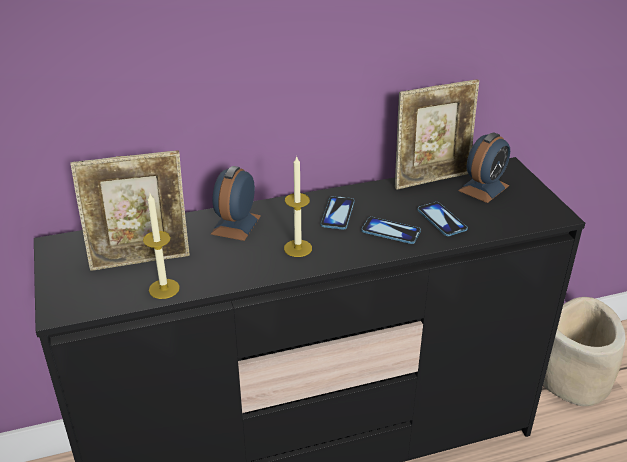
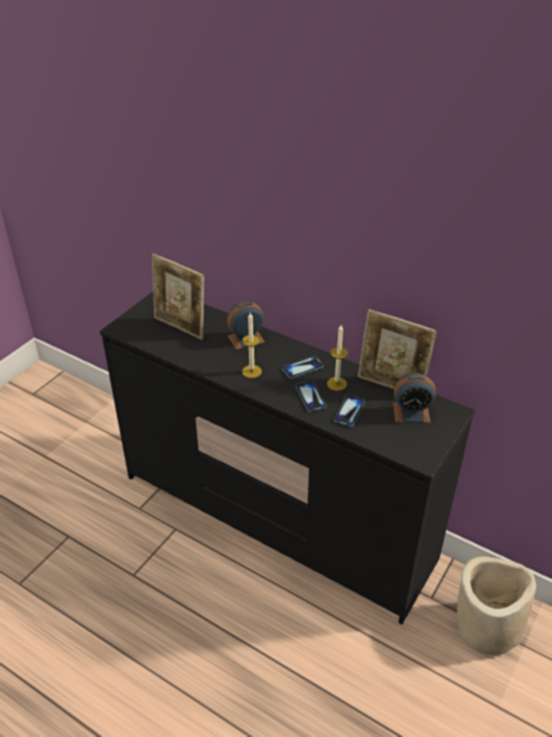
camera: 50 degrees right, 5 degrees up
candle [143,194,180,299] -> candle moved to [327,325,348,391]

